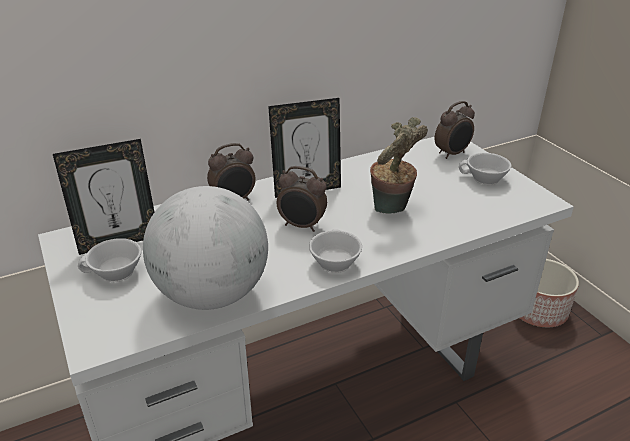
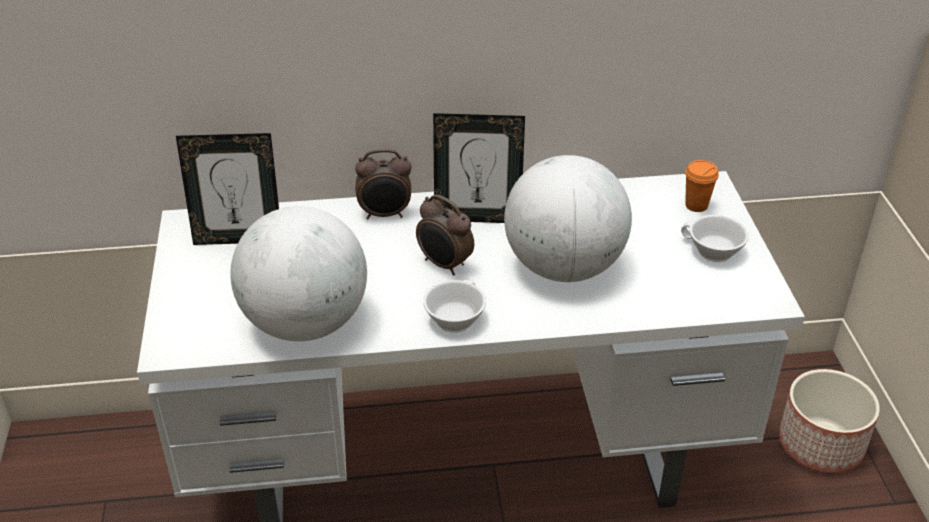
camera: 20 degrees right, 5 degrees up
white cup [78,238,142,282] -> none
potted plant [370,117,428,214] -> globe [504,155,632,282]
alarm clock [435,101,475,159] -> orange cup [685,160,719,212]

